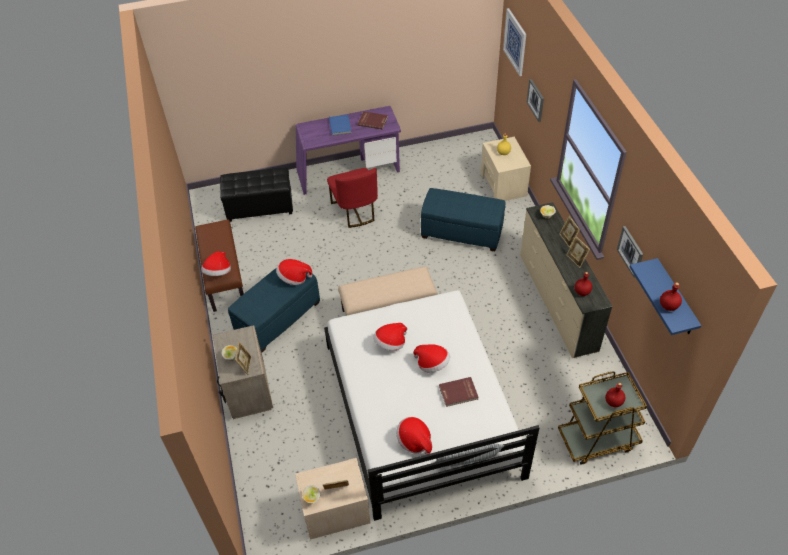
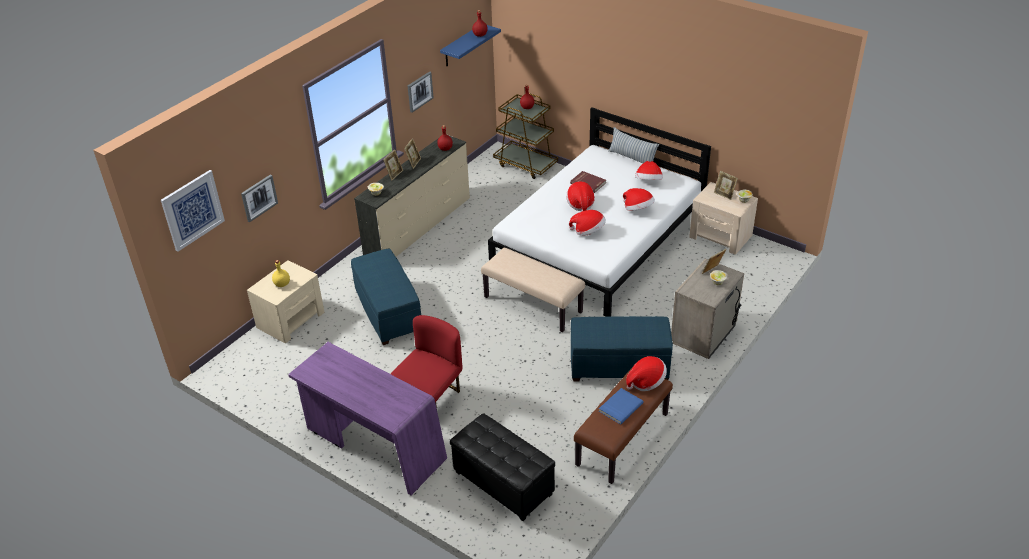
camera: 130 degrees left, 10 degrees down
hat [276,259,312,285] -> hat moved to [623,188,655,211]
blue book [329,115,352,136] -> blue book moved to [599,388,644,425]
red book [358,111,388,130] -> none

